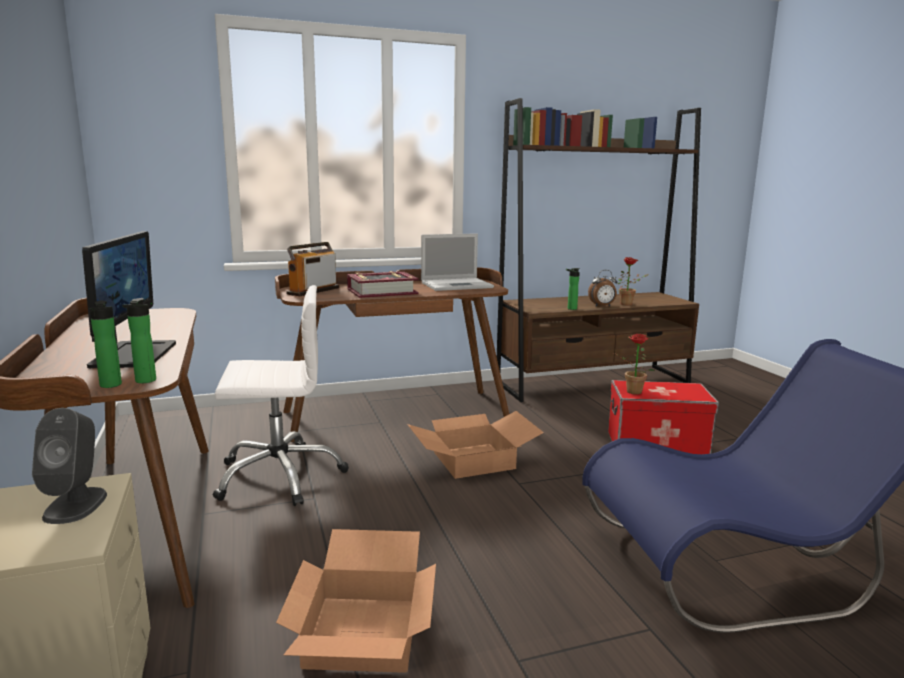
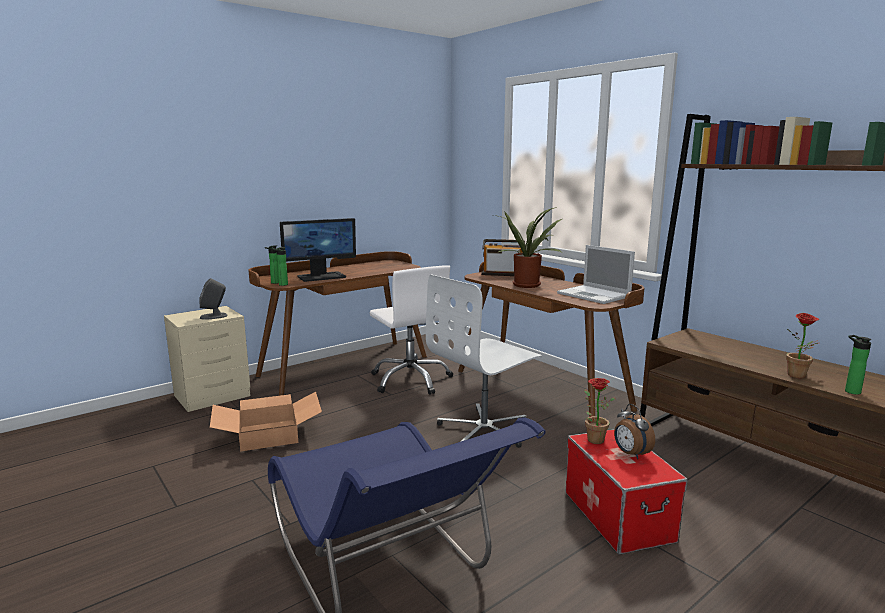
camera: 70 degrees right, 0 degrees up
book [347,271,419,298] -> potted plant [494,207,562,288]
cardboard box [407,411,544,479] -> white office chair [426,274,542,448]
bottle [566,268,580,310] -> bottle moved to [845,335,871,395]
alarm clock [588,270,617,306] -> alarm clock moved to [614,404,655,459]

